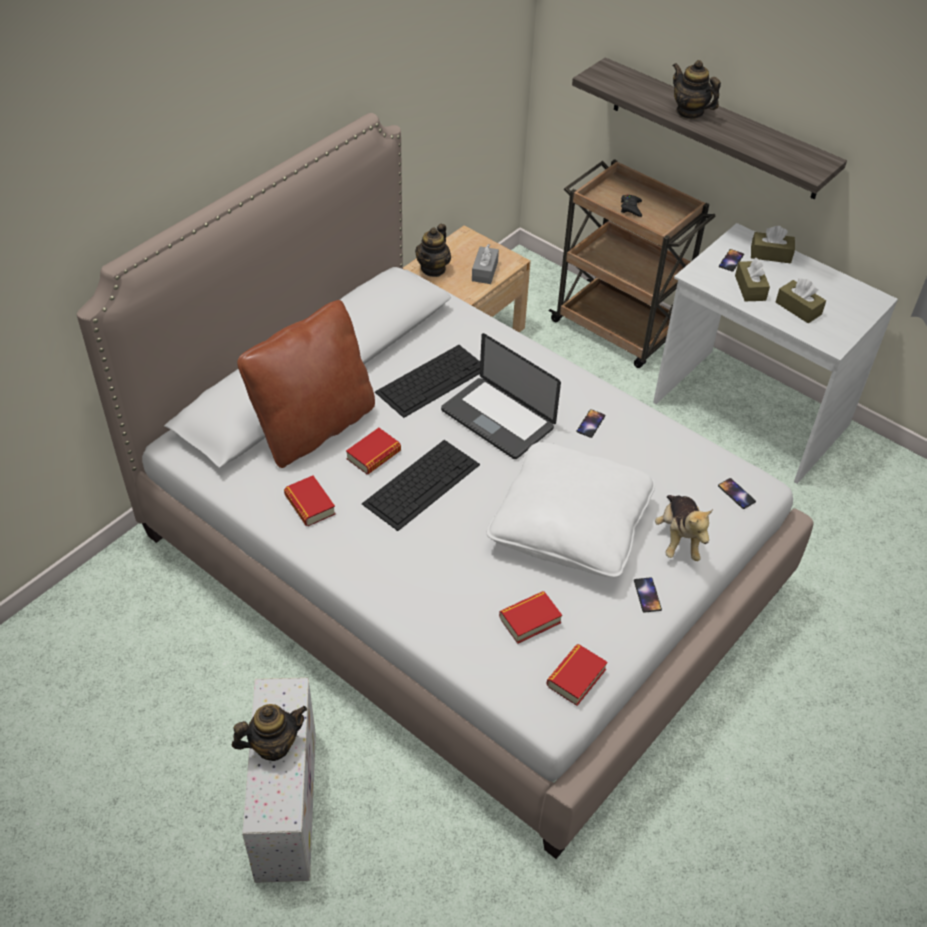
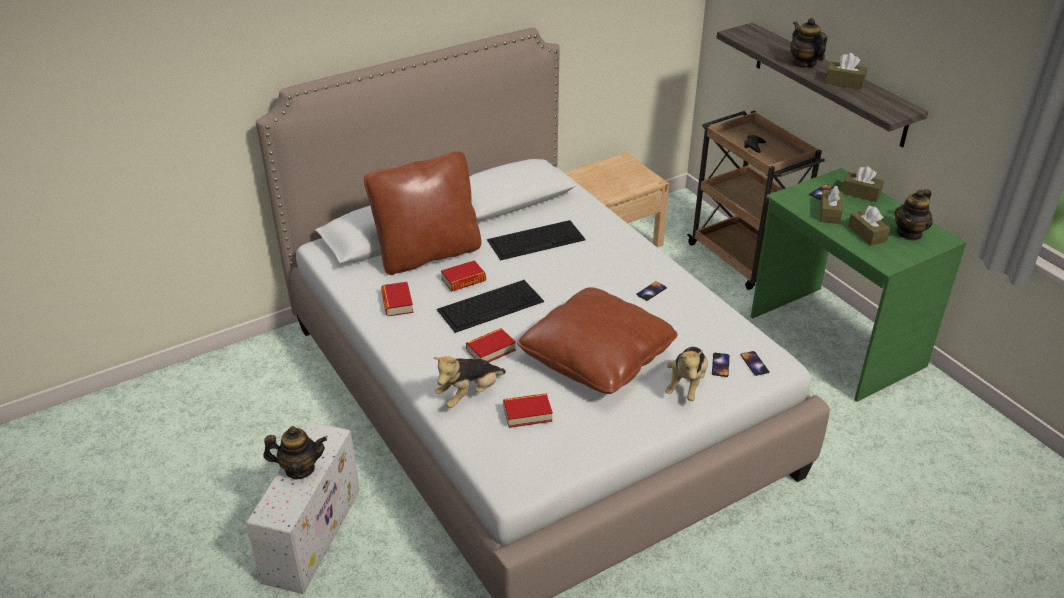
camera: 20 degrees right, 10 degrees down
teapot [415,224,451,277] -> teapot moved to [894,189,933,241]
laptop [441,333,561,459] -> none
grey tissue box [472,244,499,284] -> none
white pillow [487,442,655,577] -> brown pillow [517,287,677,394]
book [546,644,608,706] -> book moved to [466,328,516,362]
phone [634,577,662,613] -> phone moved to [712,353,729,377]
white desk [653,223,898,484] -> green desk [751,168,966,402]
none -> plush toy [434,356,506,408]
none -> brown tissue box [825,53,867,89]

